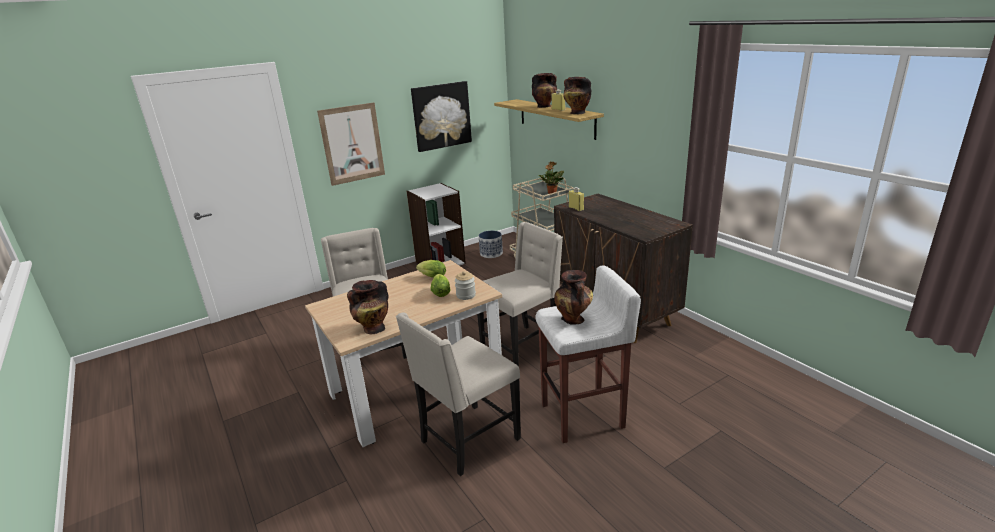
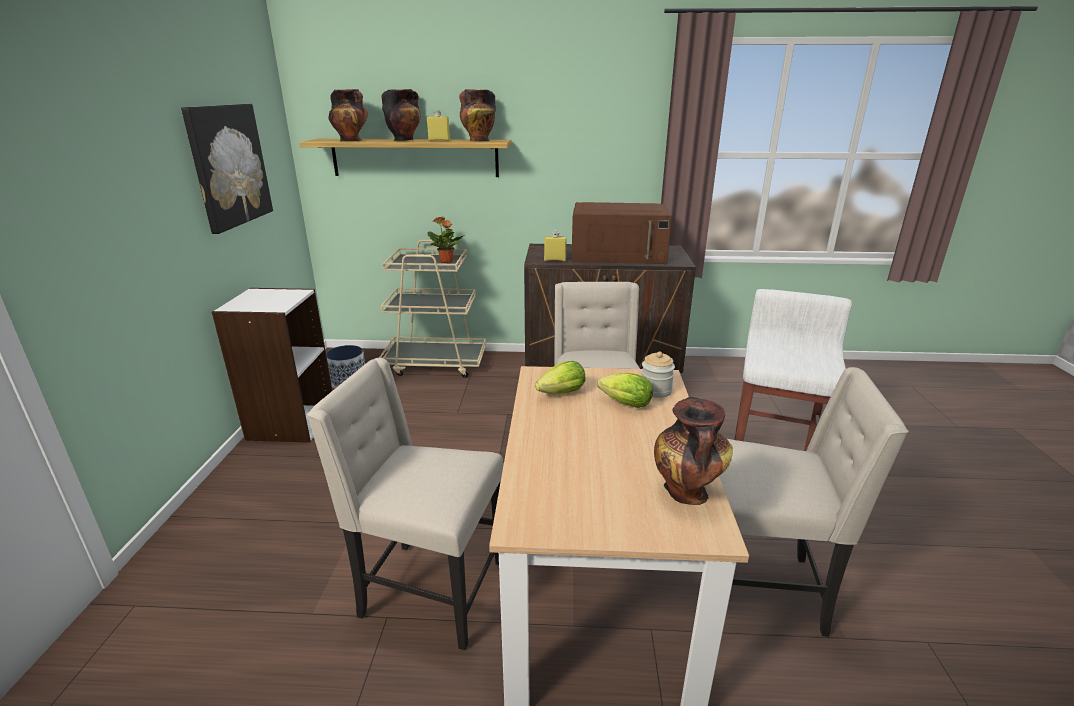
camera: 55 degrees left, 0 degrees up
picture [317,102,385,186] -> none
beige chair [396,312,521,476] -> beige chair turned 75 degrees counterclockwise [719,367,909,637]
vase [554,270,593,325] -> vase moved to [329,89,368,141]
none -> brown microwave [572,202,672,264]

